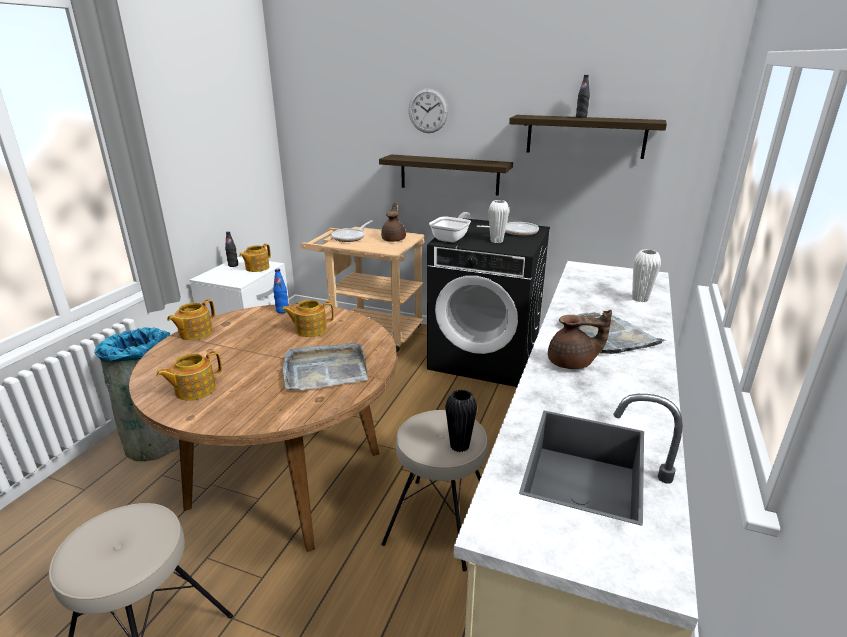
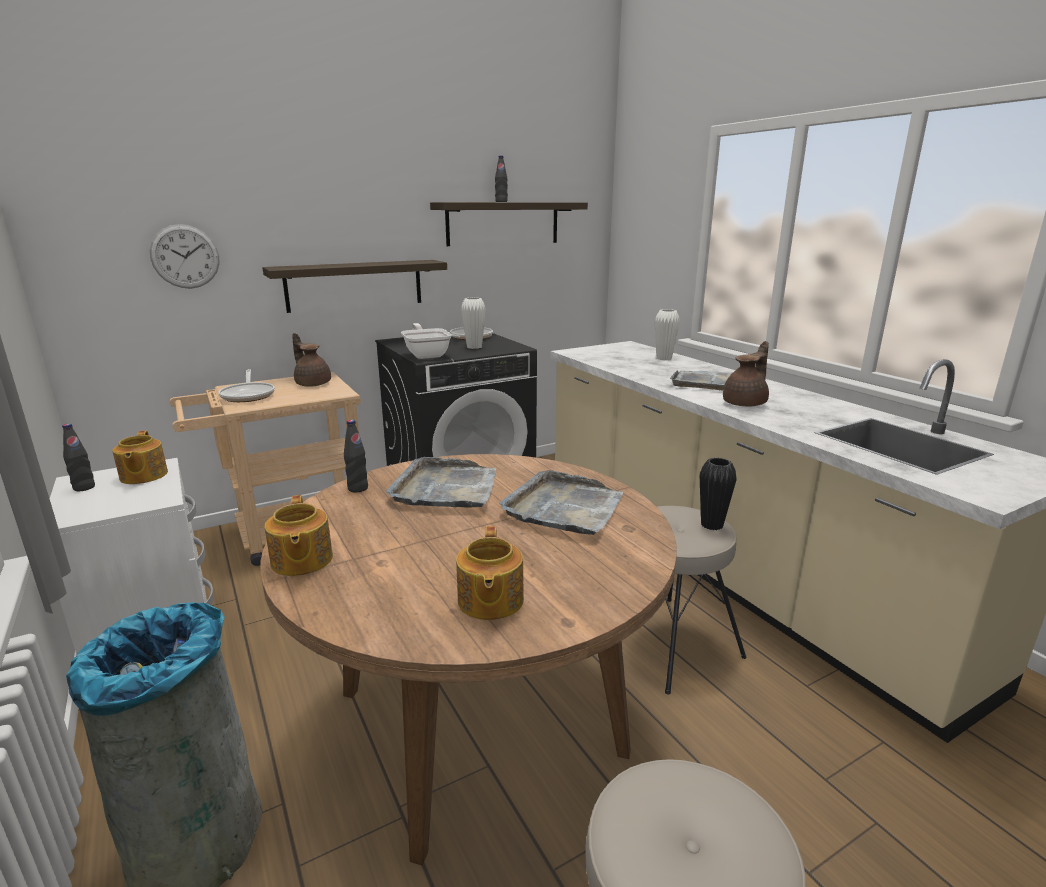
camera: 50 degrees left, 5 degrees down
blue bottle [273,269,289,313] -> black bottle [344,420,368,493]
teapot [282,300,334,337] -> grey tray [386,457,496,508]
wall clock [409,88,448,133] -> wall clock moved to [150,224,219,289]

